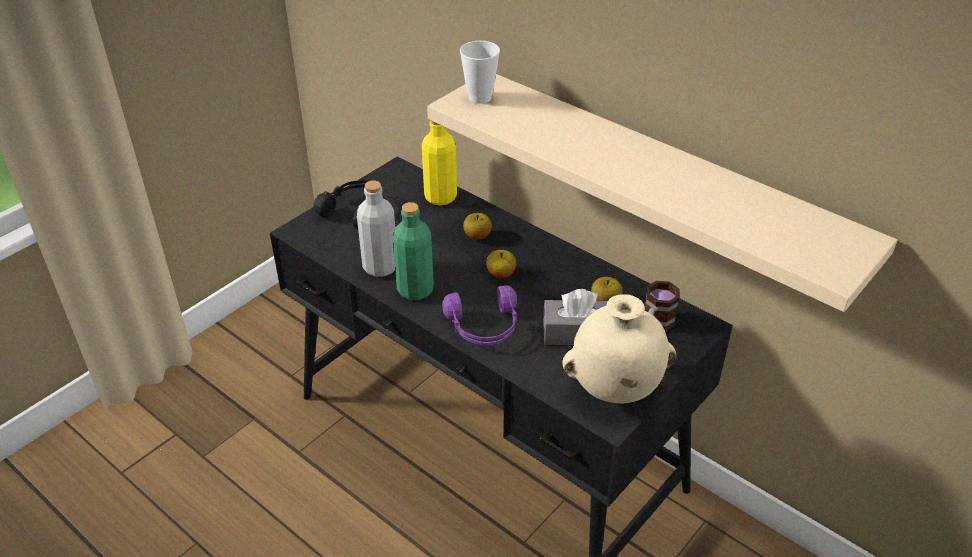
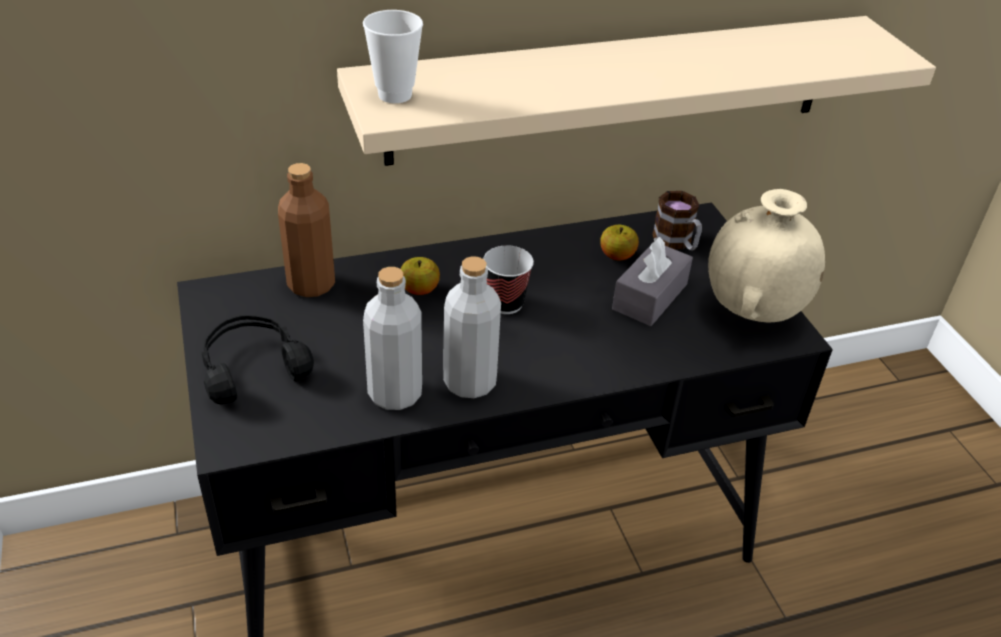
camera: 60 degrees left, 0 degrees up
green bottle [393,202,434,300] -> grey bottle [443,256,501,398]
yellow bottle [422,120,457,206] -> brown bottle [278,163,335,297]
purple headphones [442,286,517,346] -> none
apple [486,250,516,278] -> cup [483,245,534,314]

